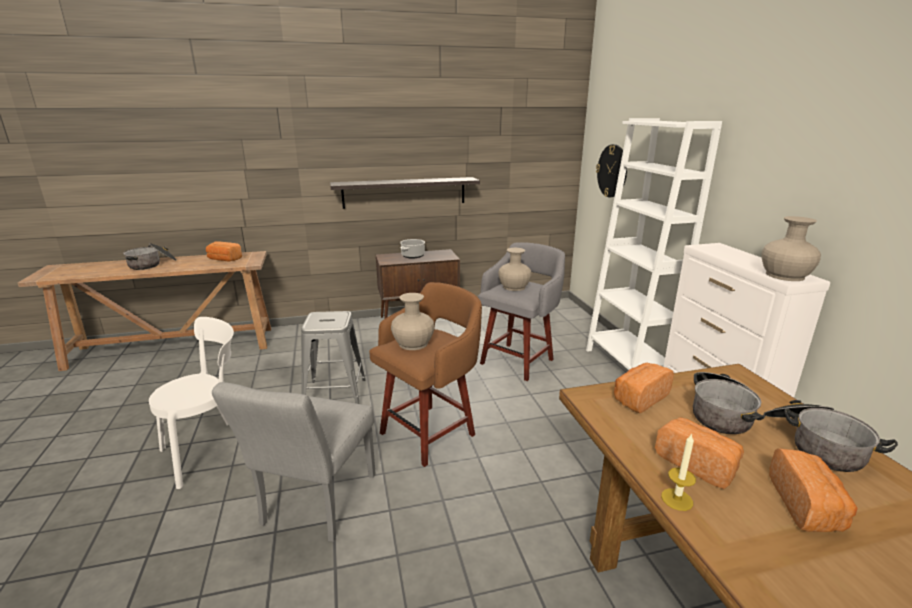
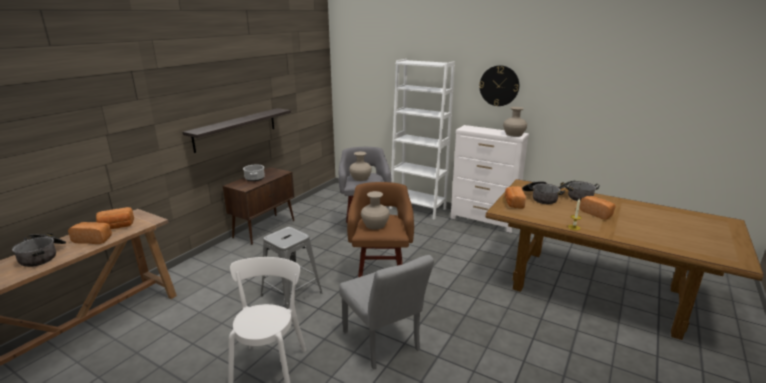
camera: 45 degrees left, 0 degrees up
wall clock [596,144,627,197] -> wall clock moved to [479,65,519,106]
bread [655,417,744,489] -> bread moved to [68,222,112,244]

